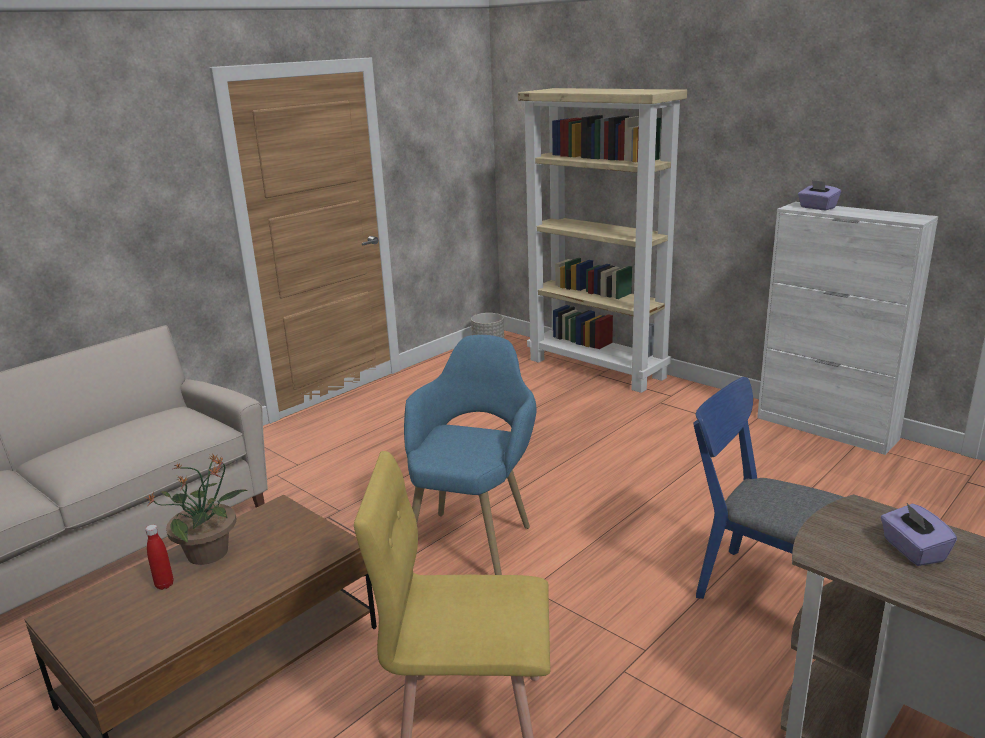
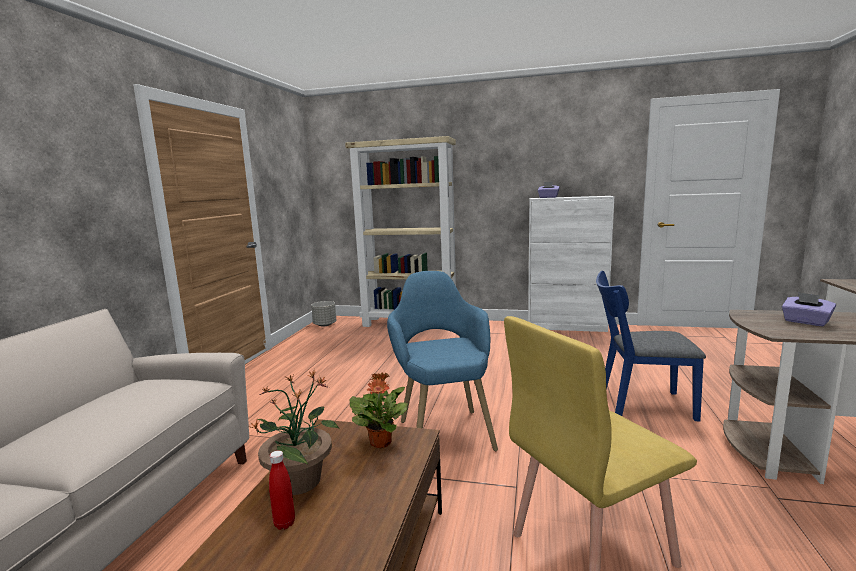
camera: 30 degrees left, 10 degrees down
none -> potted plant [349,372,408,448]

